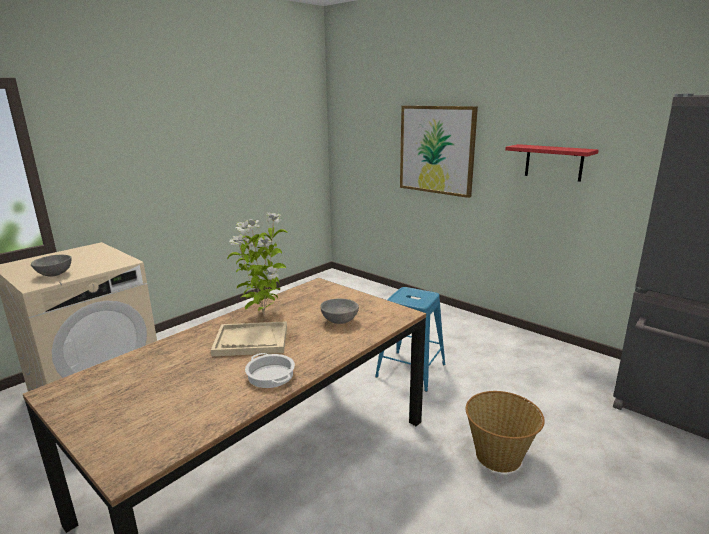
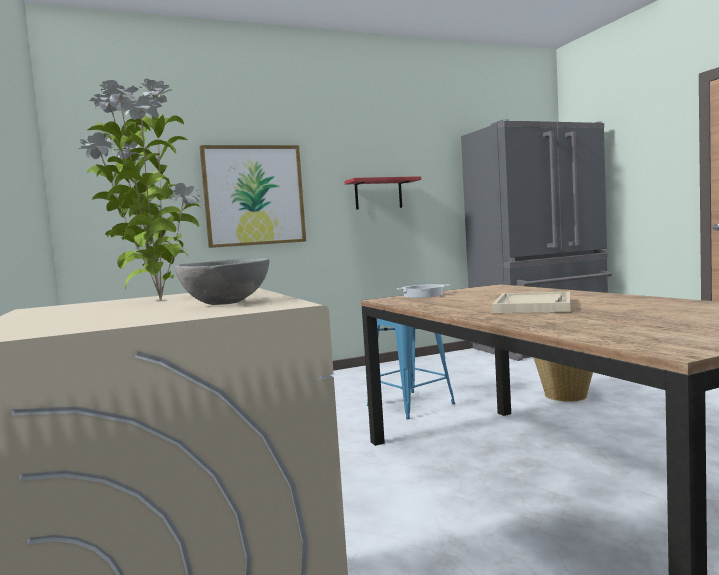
camera: 65 degrees left, 15 degrees down
potted plant [227,212,288,315] -> potted plant moved to [79,79,200,300]
cooking pot [245,353,295,388] -> cooking pot moved to [397,284,449,298]
grey bowl [320,299,359,324] -> none

